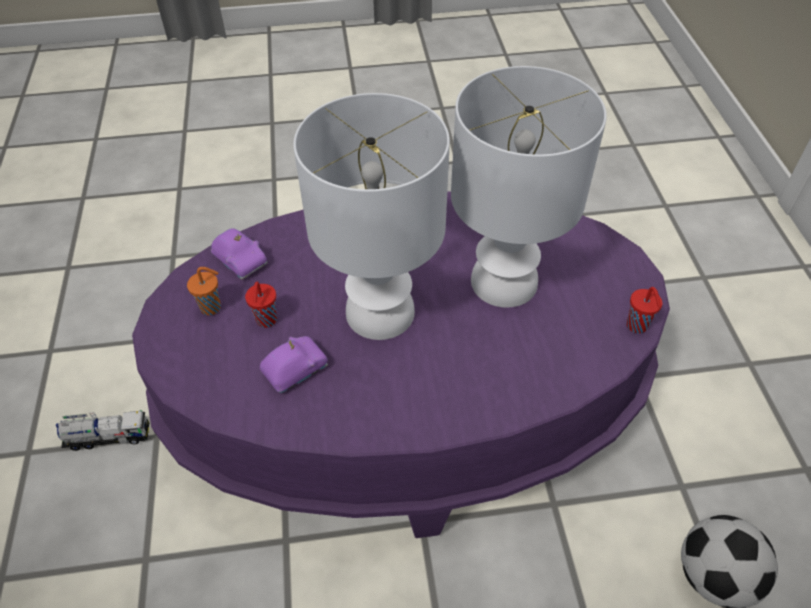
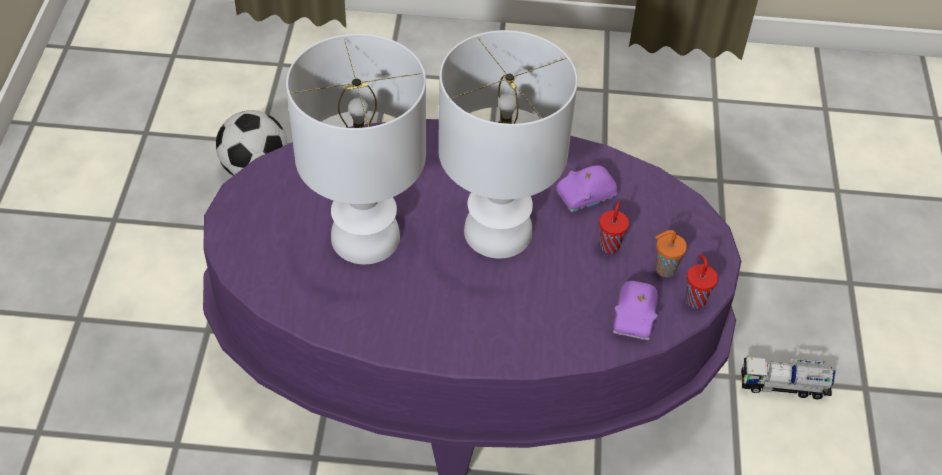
camera: 170 degrees left, 0 degrees up
purple toy car [211,228,268,280] -> purple toy car turned 135 degrees counterclockwise [613,281,658,340]
red cup [627,287,662,333] -> red cup moved to [685,255,718,309]

